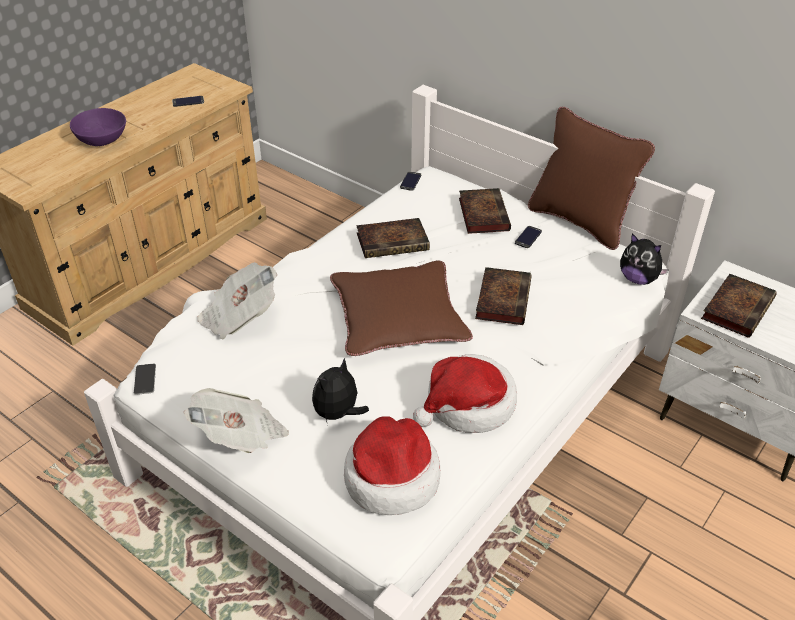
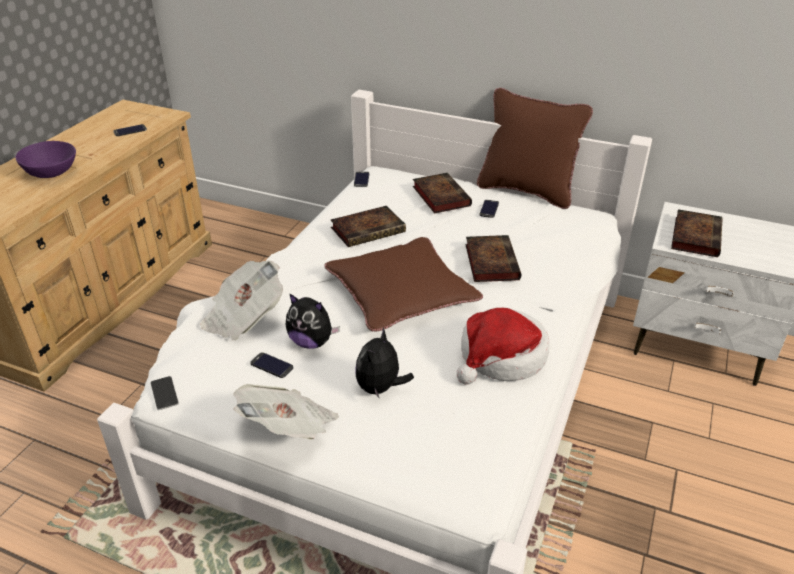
camera: 15 degrees left, 5 degrees down
hat [344,416,441,515] -> none
plush toy [620,233,669,285] -> plush toy moved to [286,293,340,349]
none -> phone [250,352,293,378]

